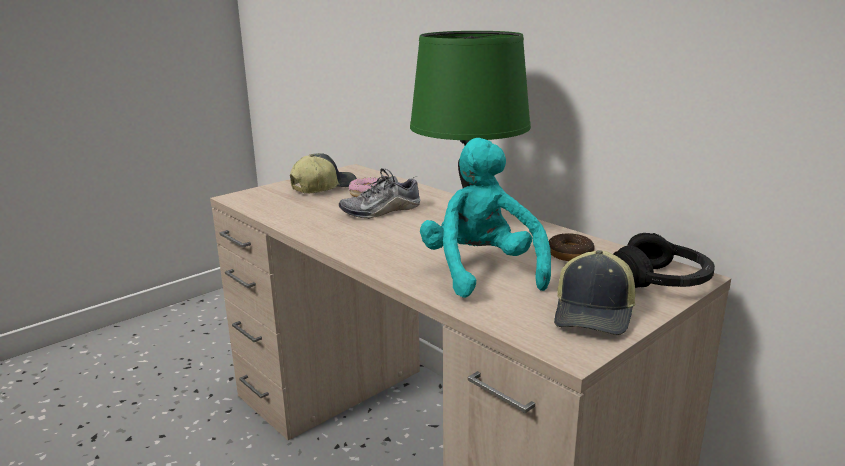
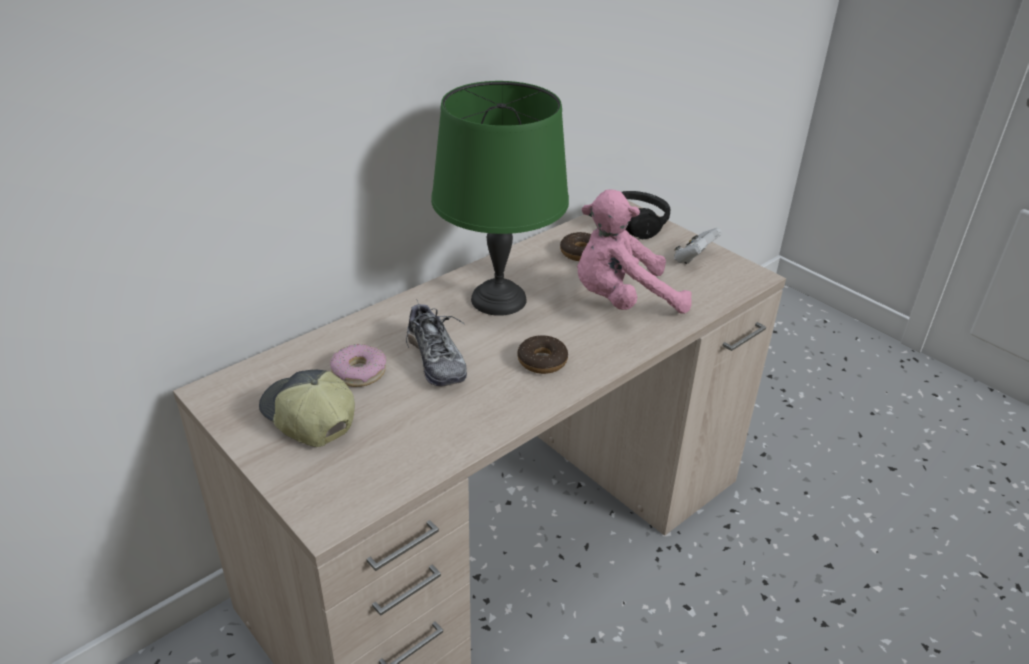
camera: 90 degrees left, 15 degrees up
turquoise plush toy [420,138,551,298] -> pink plush toy [577,189,692,314]
cap [554,250,635,335] -> white game controller [674,228,722,264]
none -> donut [518,335,568,374]

